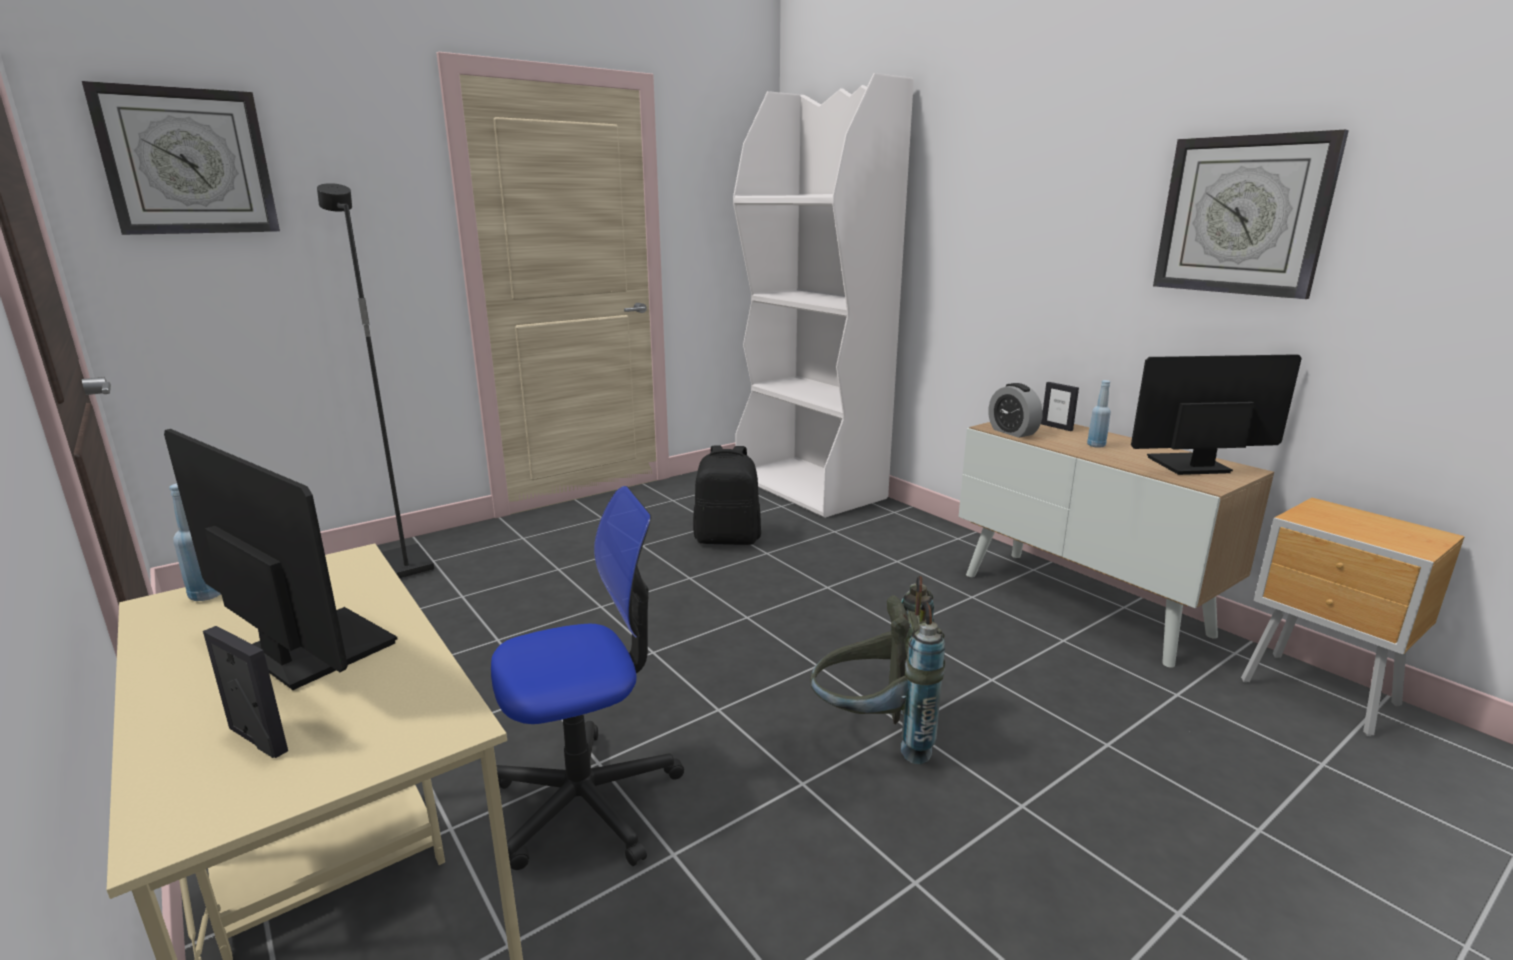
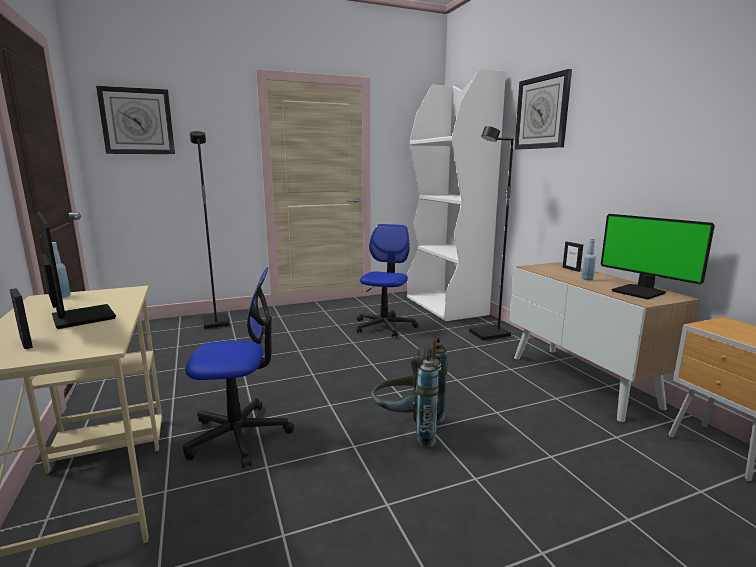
camera: 15 degrees right, 5 degrees down
black backpack [693,445,761,545] -> office chair [357,224,418,337]
alarm clock [988,383,1043,438] -> none
monitor [1131,354,1302,475] -> monitor turned 135 degrees counterclockwise [601,214,715,300]
wall clock [1153,130,1349,299] -> wall clock moved to [514,69,572,150]
none -> black floor lamp [469,126,514,341]

